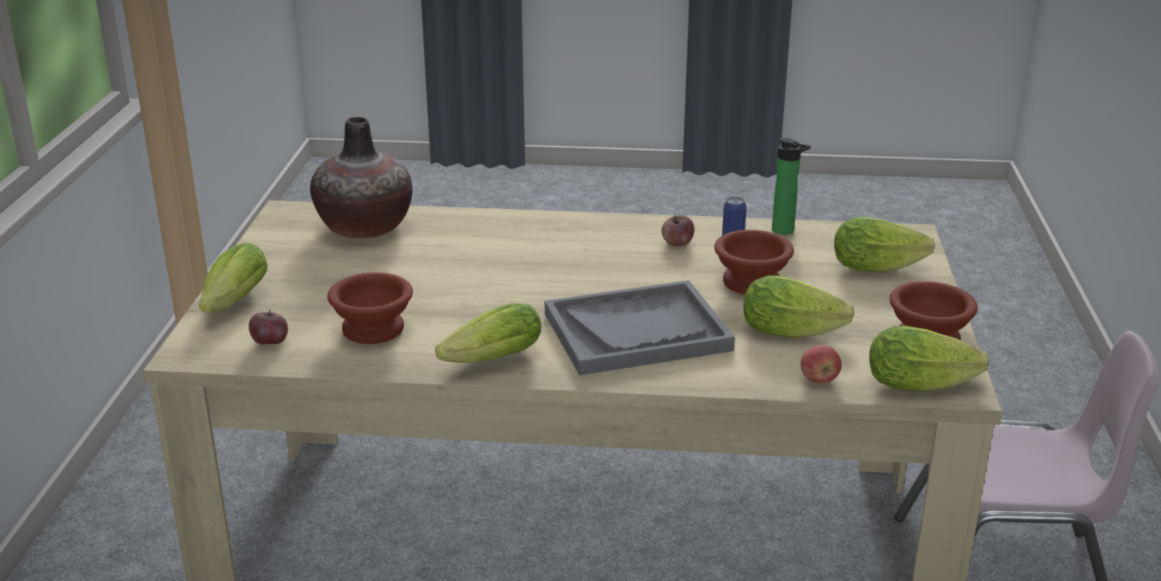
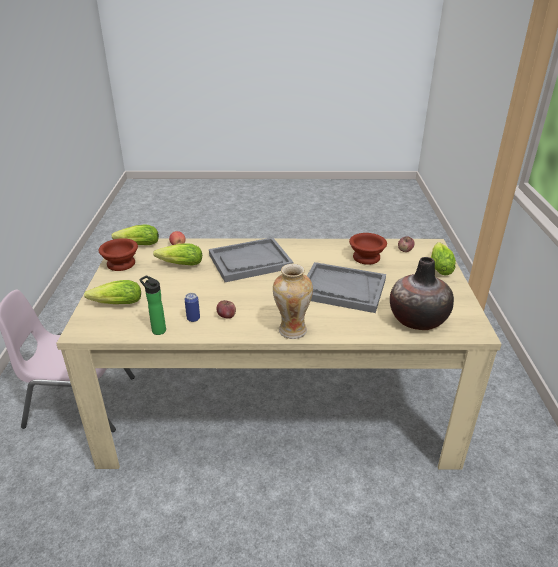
camera: 175 degrees right, 5 degrees up
lettuce [435,303,541,363] -> none
brown bowl [714,230,794,294] -> none
none -> vase [273,264,313,339]
none -> grey tray [307,262,386,313]

